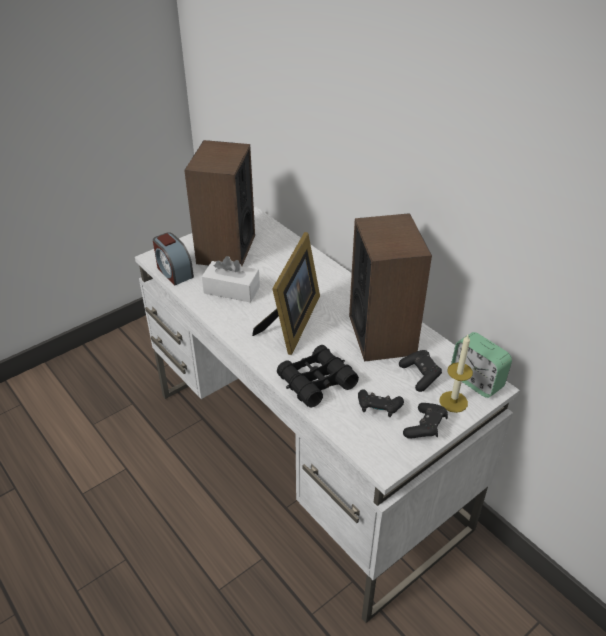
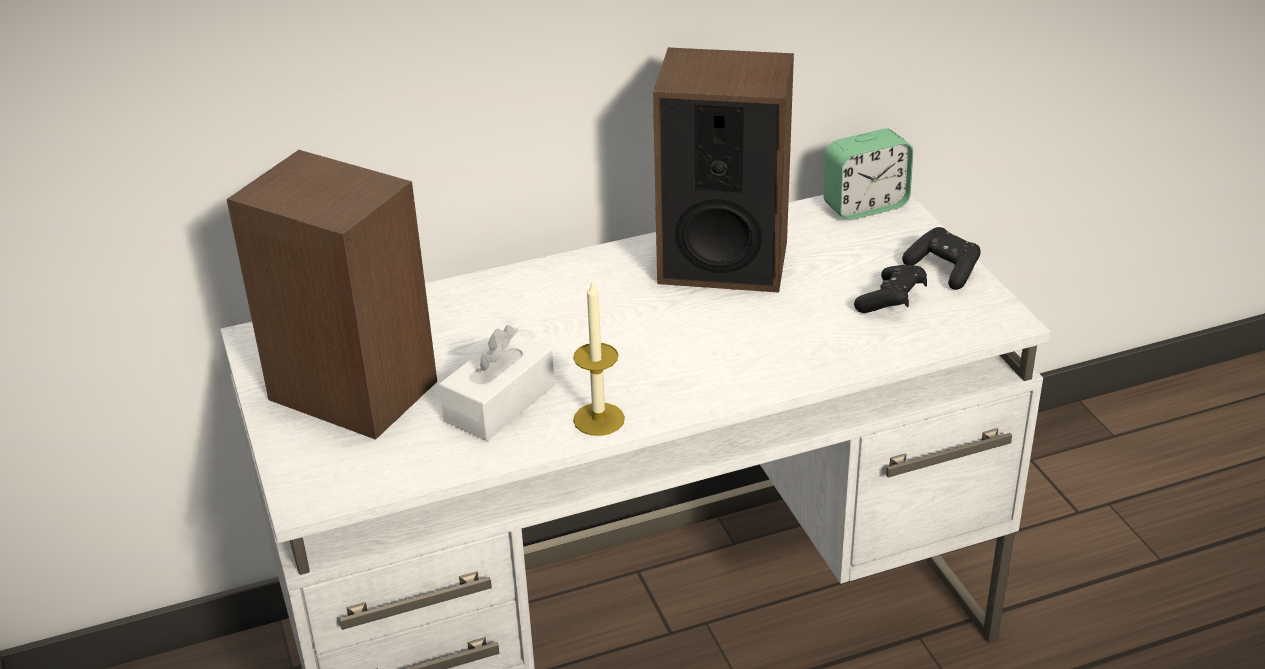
camera: 70 degrees left, 5 degrees down
alarm clock [153,232,194,285] -> none
picture frame [252,232,320,355] -> none
black binoculars [277,345,359,407] -> none
black game controller [399,350,442,392] -> none
candle [440,335,473,413] -> candle moved to [573,282,625,436]

